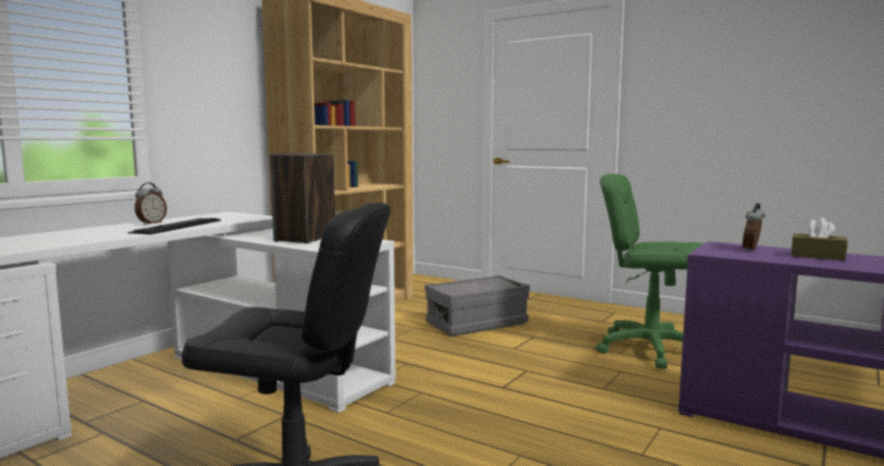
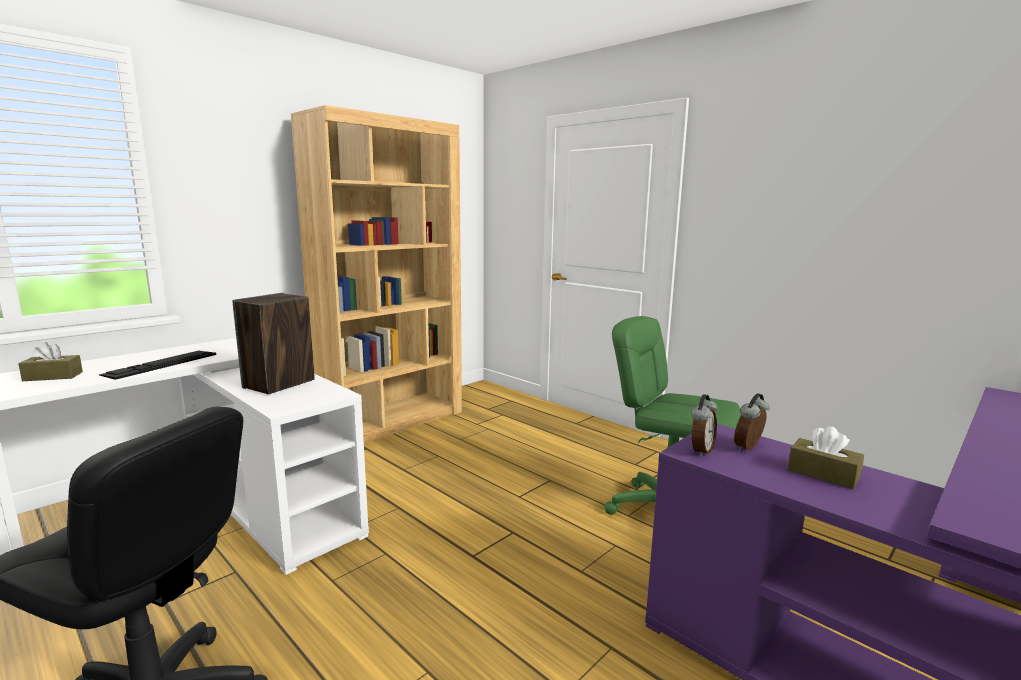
camera: 10 degrees right, 5 degrees up
alarm clock [135,183,167,225] -> alarm clock moved to [691,394,718,457]
grey storage box [425,275,530,336] -> none
none -> brown tissue box [18,342,83,381]

